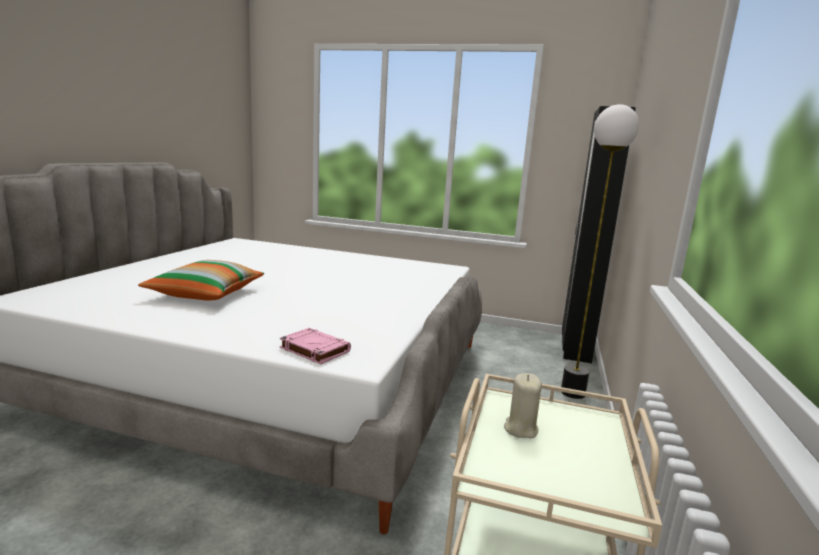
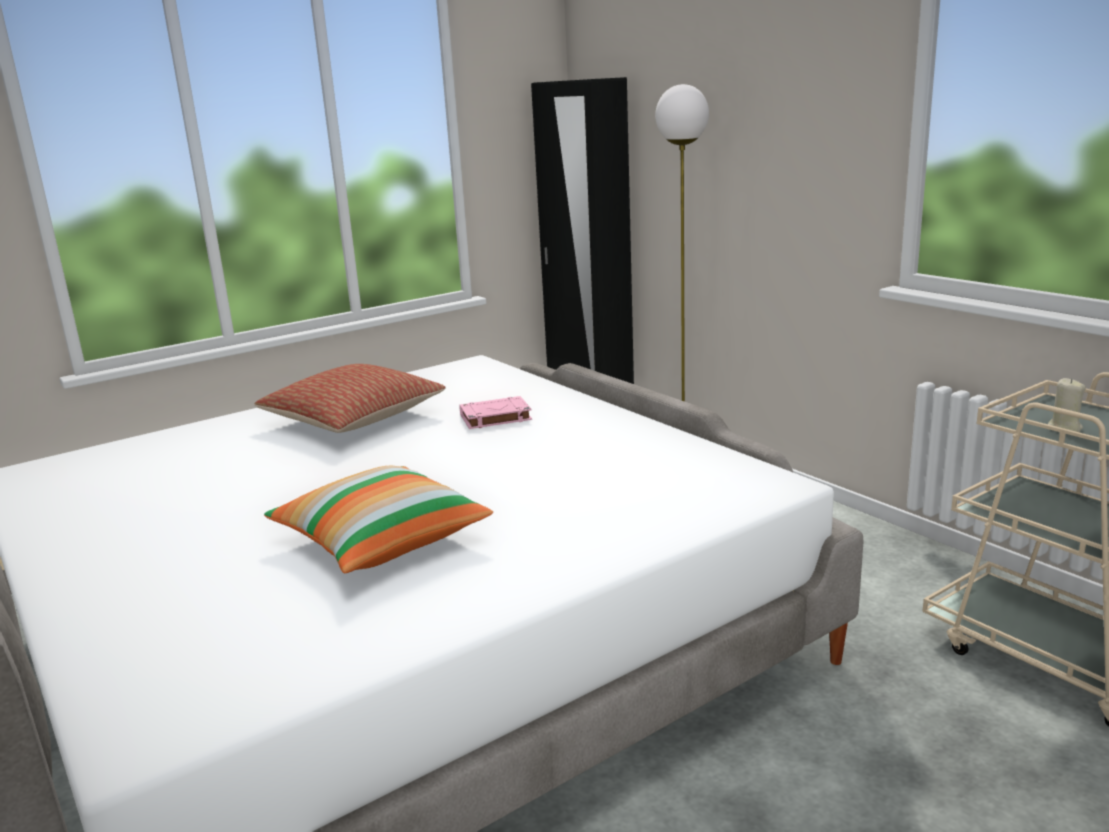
camera: 50 degrees left, 5 degrees up
pink book [280,328,351,364] -> pink book moved to [460,396,532,429]
none -> pillow [254,364,445,433]

